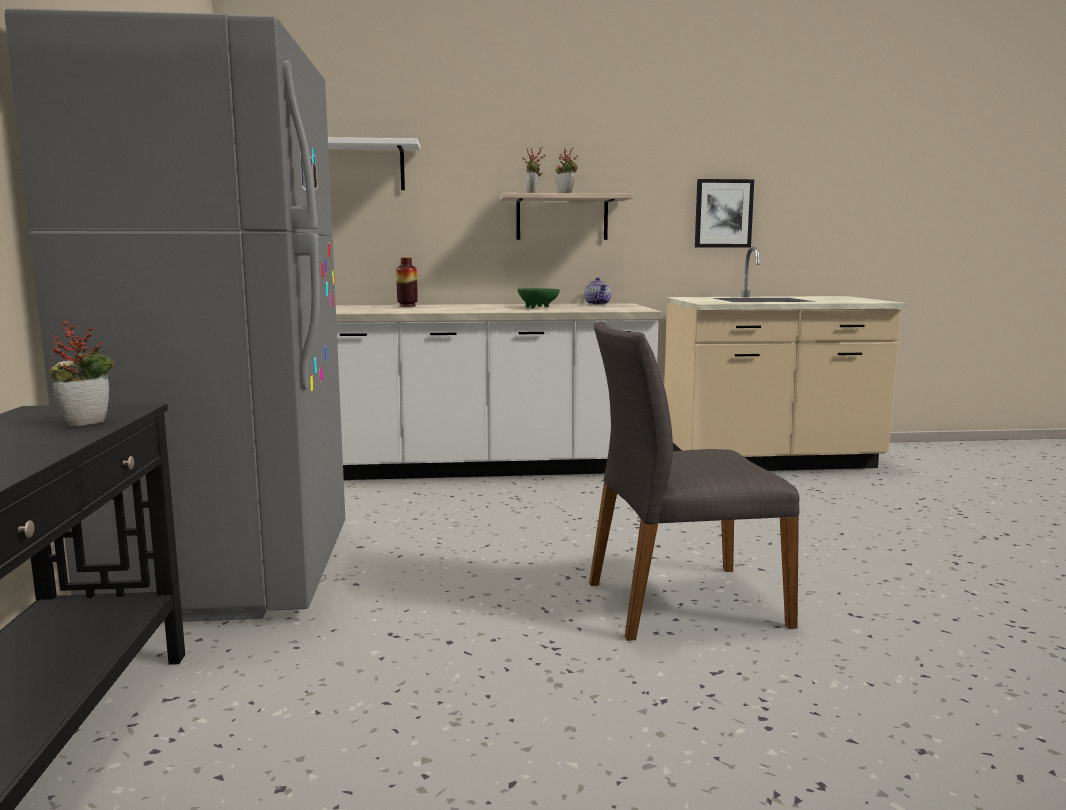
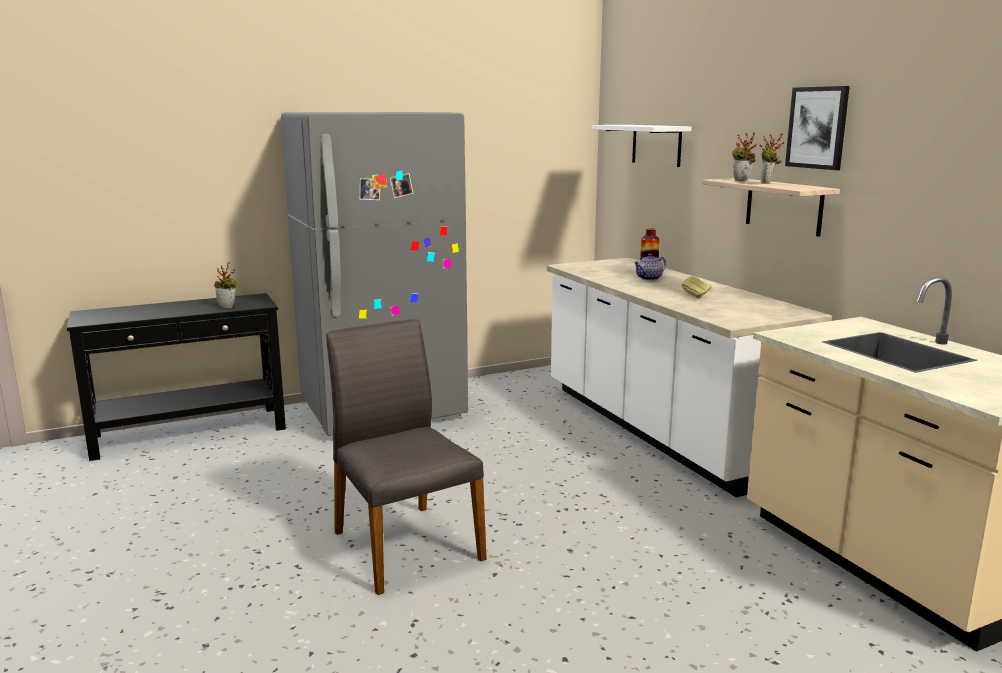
camera: 70 degrees right, 5 degrees up
green bowl [517,288,560,308] -> bread [682,276,711,299]
teapot [584,277,611,305] -> teapot moved to [634,254,666,281]
picture [695,179,754,247] -> picture moved to [785,86,850,170]

